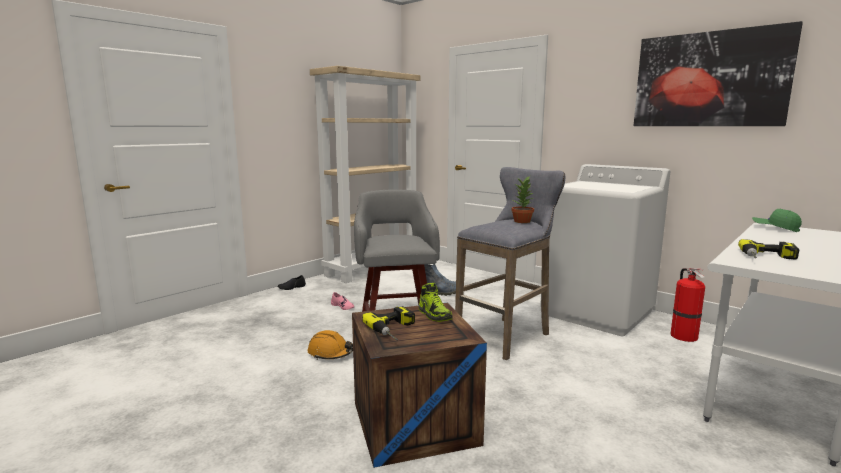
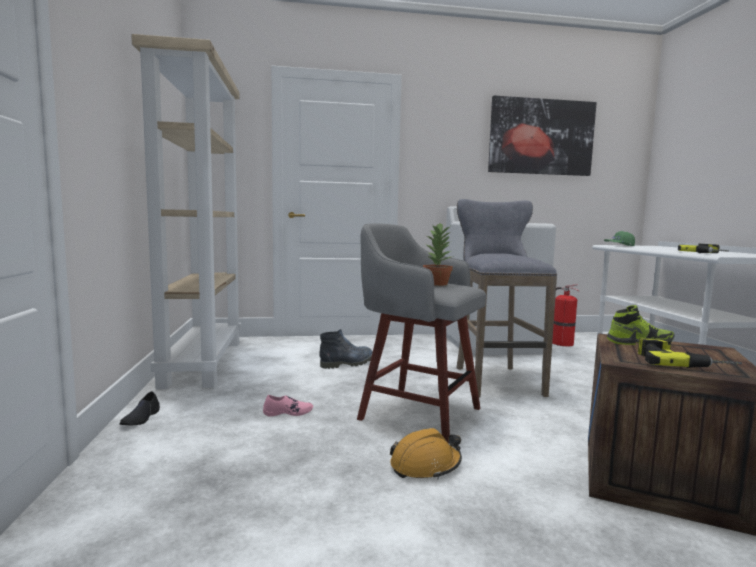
camera: 50 degrees left, 5 degrees down
potted plant [511,176,534,223] -> potted plant moved to [423,222,454,286]

